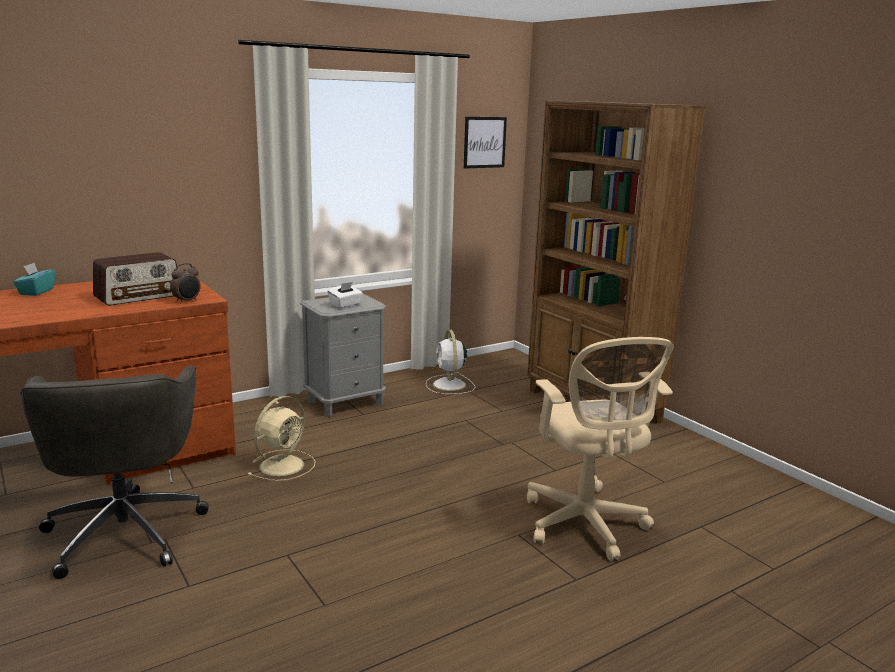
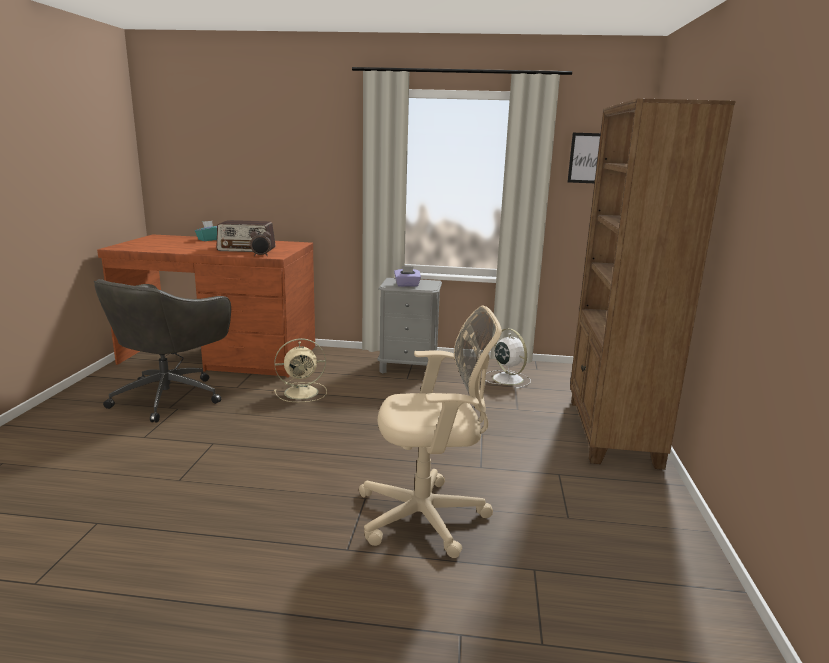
camera: 40 degrees right, 0 degrees up
white tissue box [327,282,363,308] -> purple tissue box [394,266,421,287]
white fan [426,330,475,394] -> white fan turned 120 degrees clockwise [485,328,531,389]
beige office chair [527,337,674,561] -> beige office chair turned 120 degrees counterclockwise [359,305,502,558]

